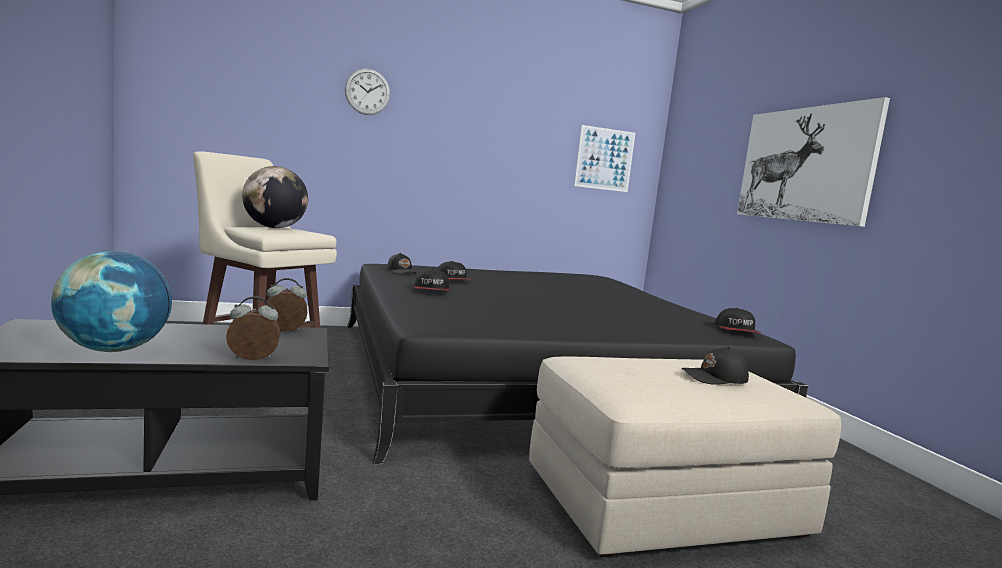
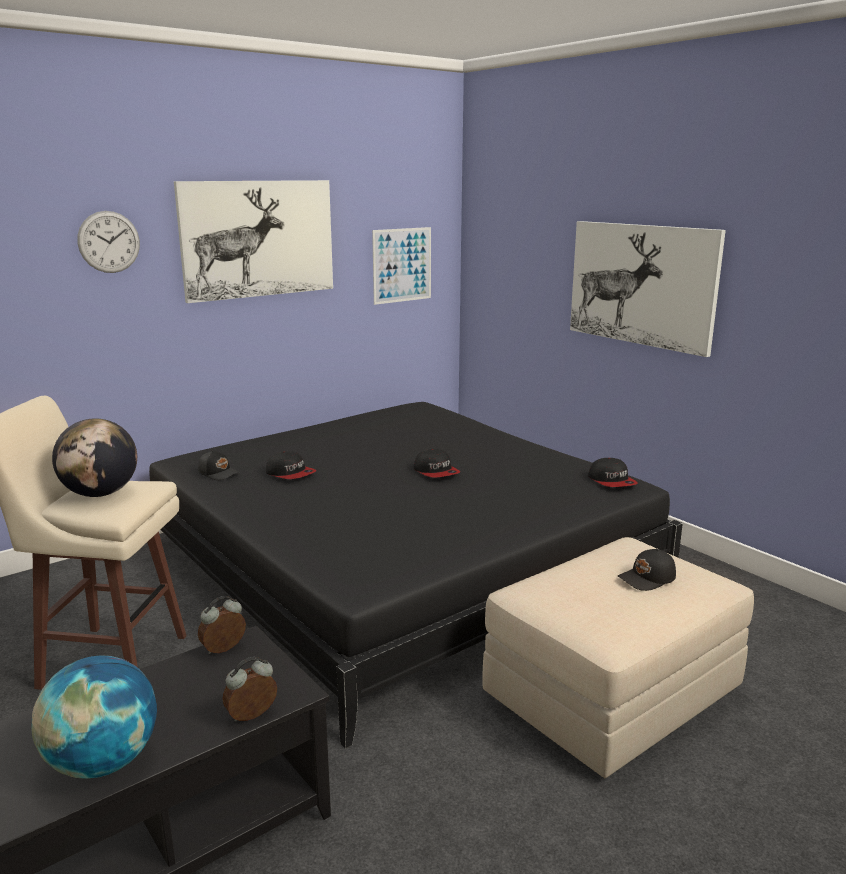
camera: 20 degrees left, 10 degrees up
cap [414,269,450,291] -> cap moved to [413,449,460,478]
none -> picture [174,180,333,303]

